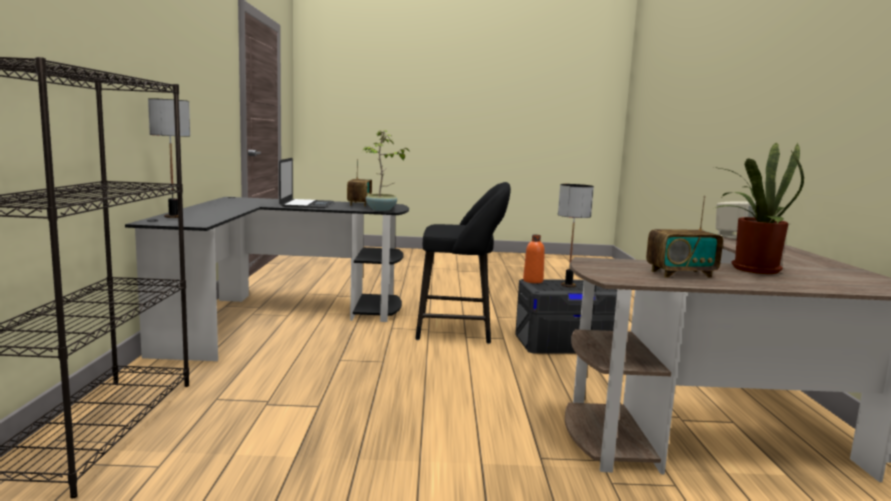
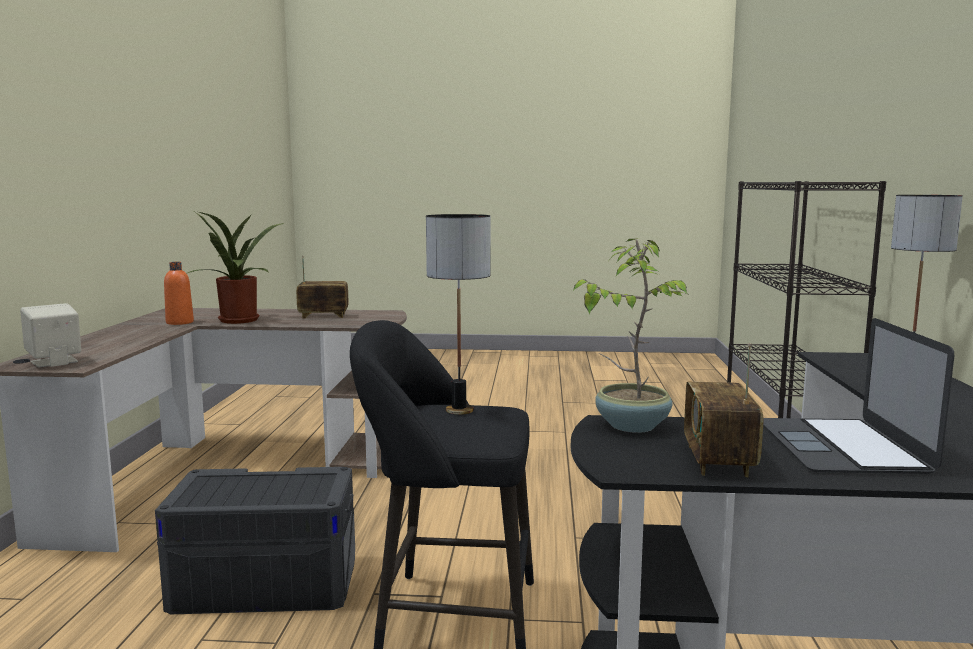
camera: 175 degrees left, 0 degrees up
orange bottle [523,235,545,283] -> orange bottle moved to [164,262,194,325]
table lamp [558,184,594,287] -> table lamp moved to [426,214,491,415]

